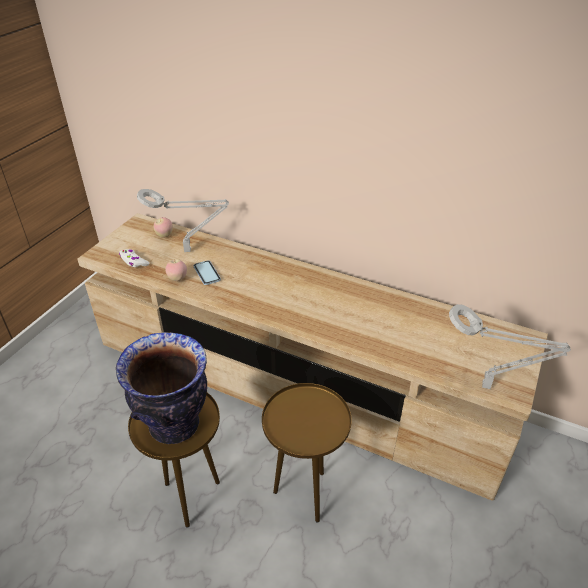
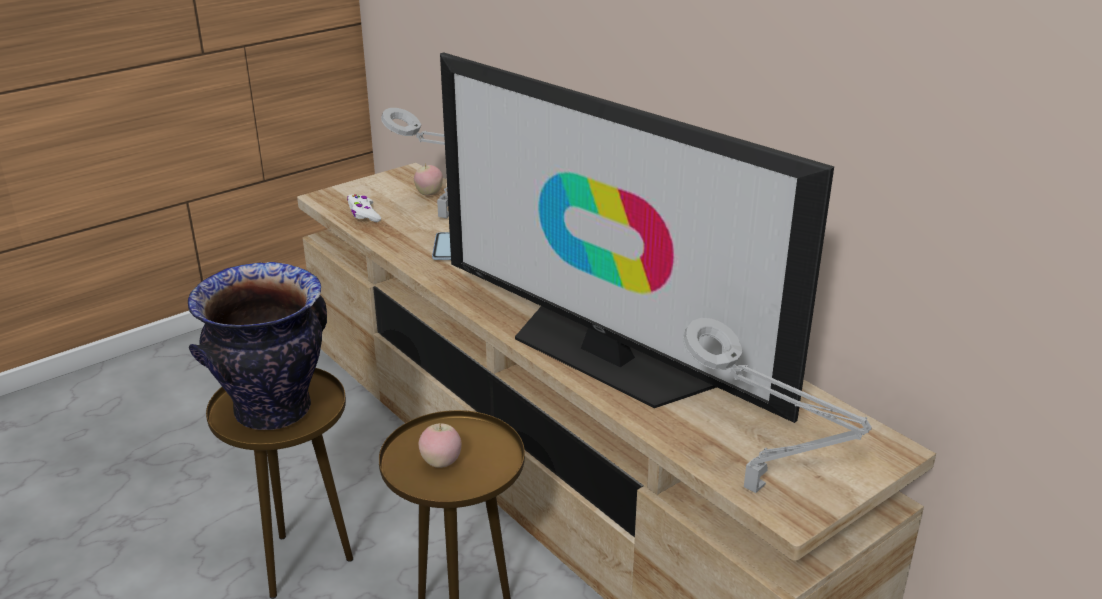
camera: 25 degrees right, 10 degrees down
apple [165,259,187,281] -> apple moved to [419,423,462,468]
none -> television [440,52,834,423]

